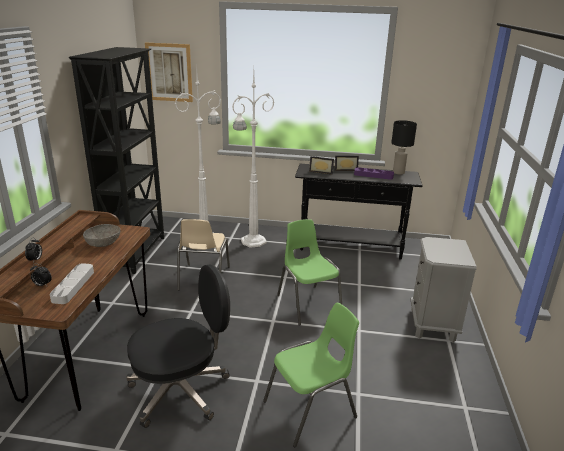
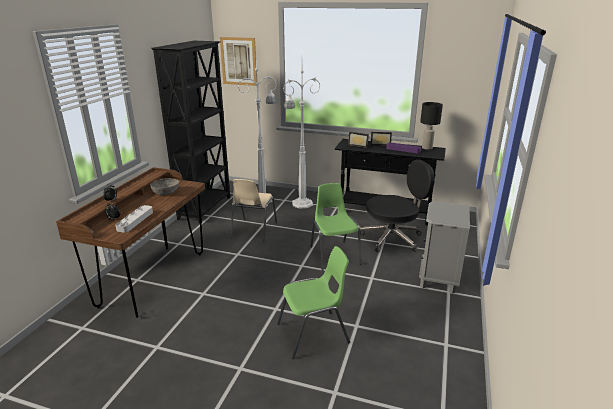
camera: 10 degrees right, 0 degrees up
black office chair [126,264,230,428] -> black office chair moved to [360,160,435,252]

